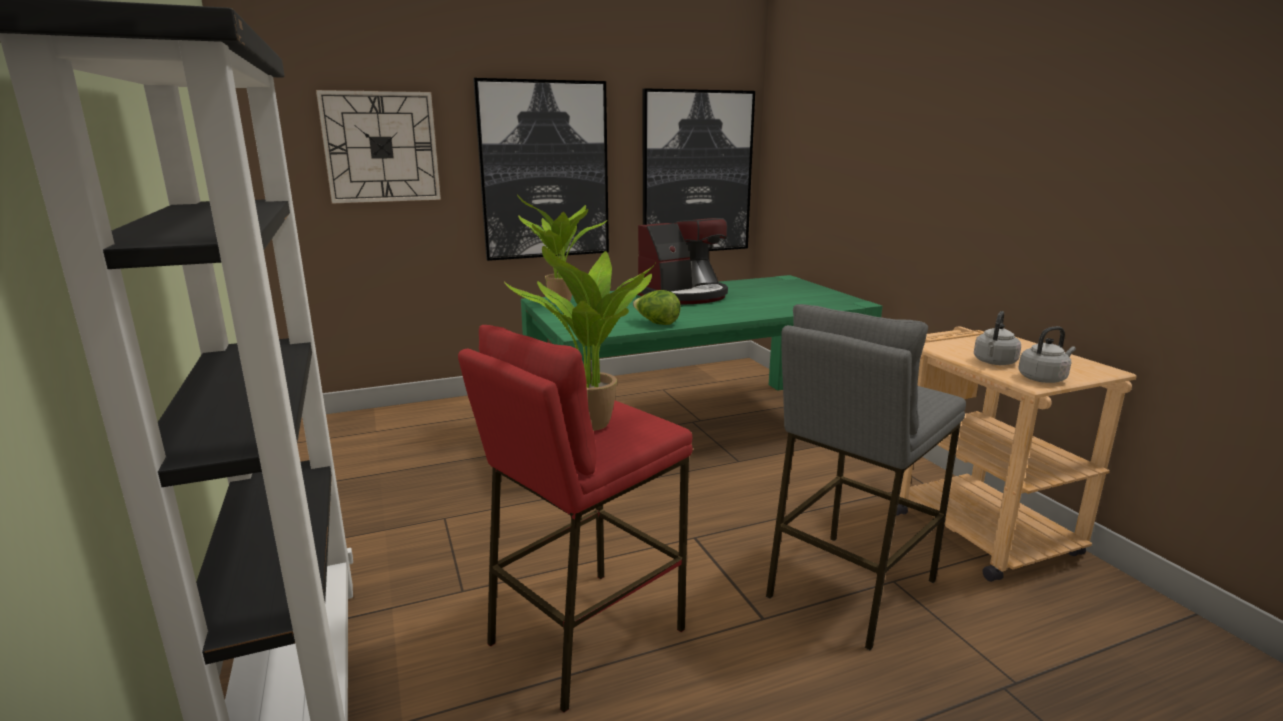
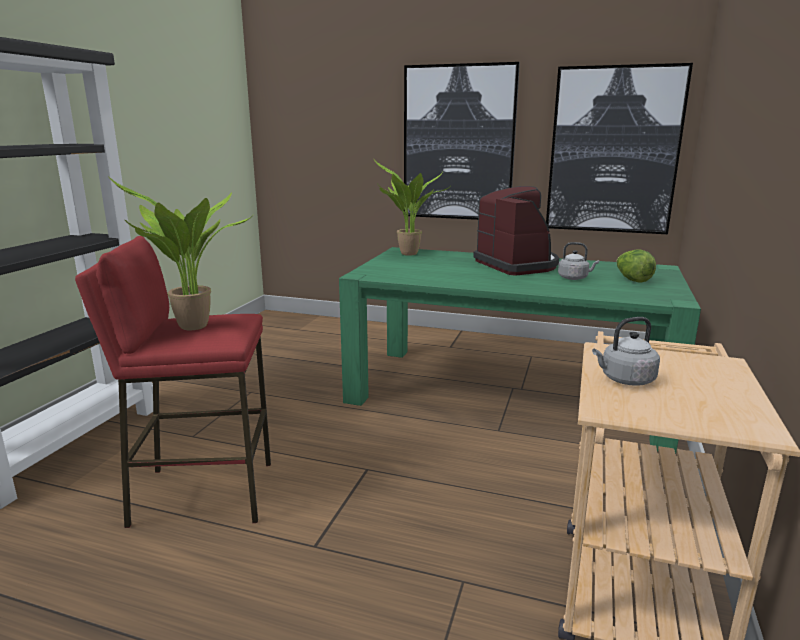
camera: 40 degrees right, 0 degrees up
wall clock [316,90,441,204] -> none
lettuce [633,290,681,325] -> lettuce moved to [617,249,656,283]
coffee machine [637,218,728,304] -> coffee machine turned 120 degrees counterclockwise [473,186,559,276]
grey stool [766,304,966,650] -> none
grey kettle [1018,326,1076,383] -> grey kettle moved to [558,242,599,280]

